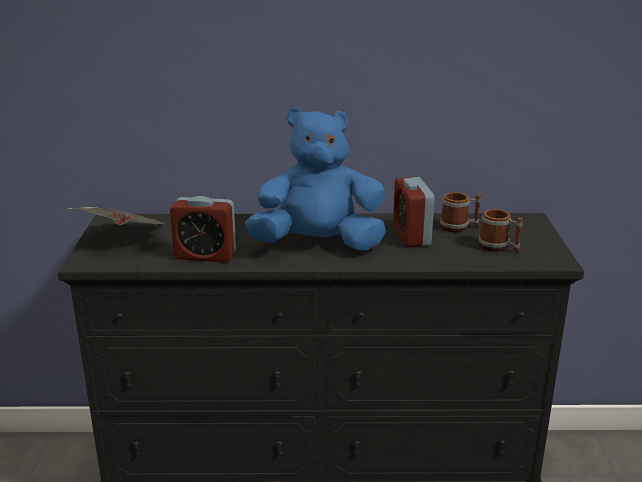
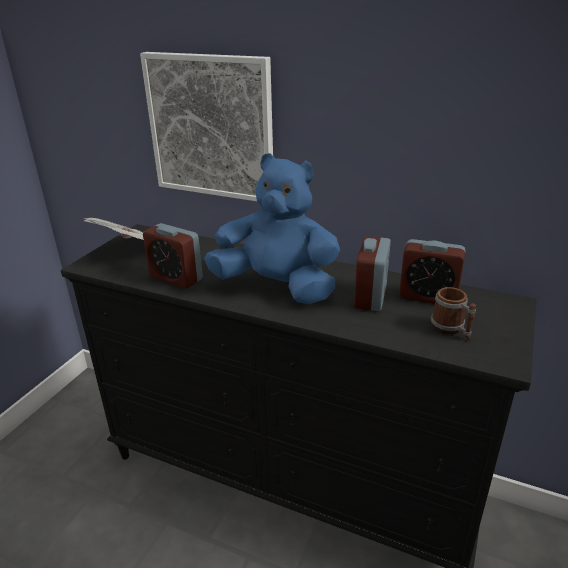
camera: 25 degrees right, 5 degrees up
mug [440,192,481,232] -> alarm clock [399,239,465,304]
none -> picture [140,52,273,201]

